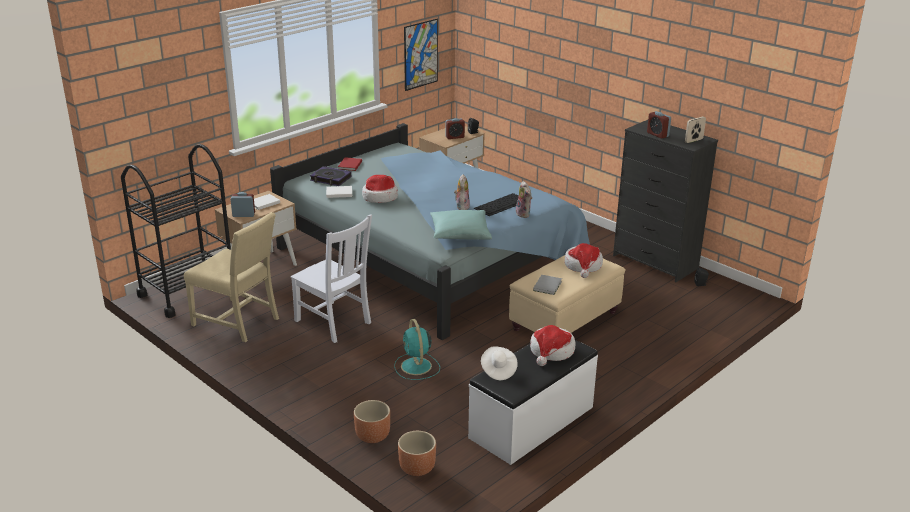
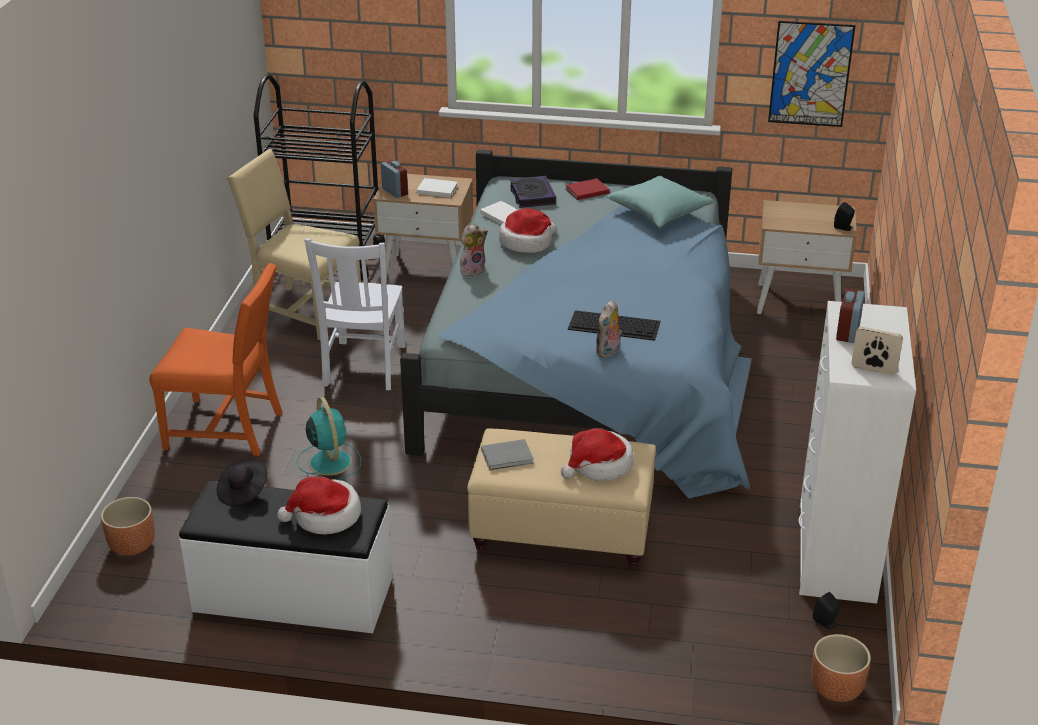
camera: 55 degrees right, 5 degrees up
beige chair [184,212,279,342] -> beige chair turned 120 degrees clockwise [227,149,361,340]
brown planter [354,400,390,443] -> brown planter moved to [811,634,871,702]
turquoise fan [394,319,440,380] -> turquoise fan turned 120 degrees clockwise [297,397,361,480]
turquoise pillow [430,210,492,240] -> turquoise pillow moved to [606,176,714,228]
alarm clock [445,118,465,139] -> none
plush toy [454,174,470,210] -> plush toy moved to [460,224,488,276]
white hat [481,346,518,380] -> black hat [217,459,267,507]
black dresser [613,120,718,282] -> white dresser [799,301,916,603]
none -> orange chair [150,263,283,456]

